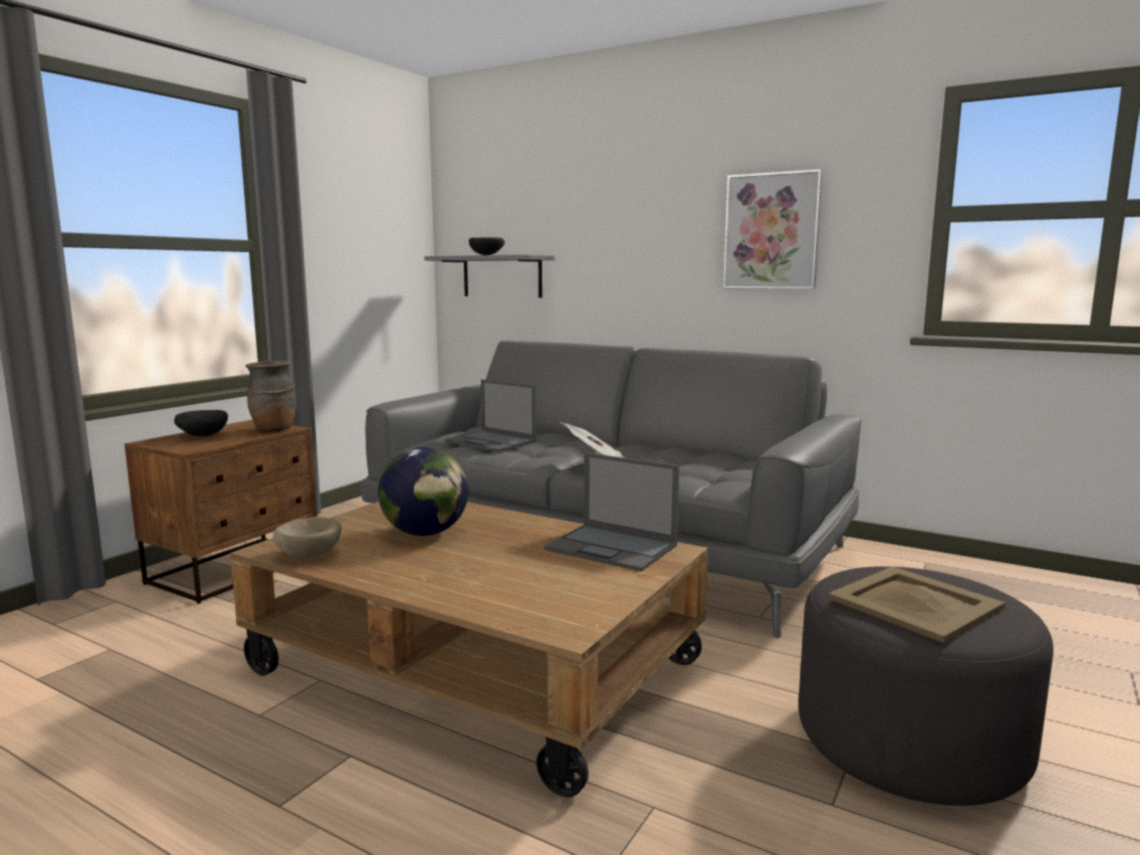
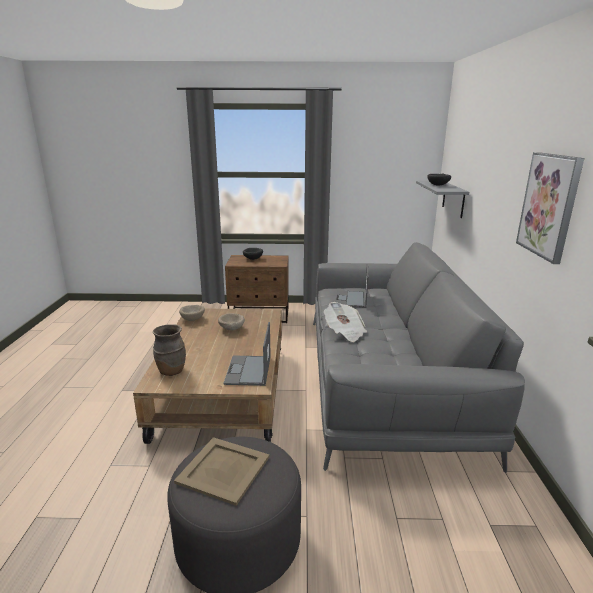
camera: 60 degrees right, 10 degrees up
brown vase [245,361,295,432] -> brown vase moved to [153,324,186,376]
globe [378,447,468,536] -> beige bowl [218,313,245,331]

